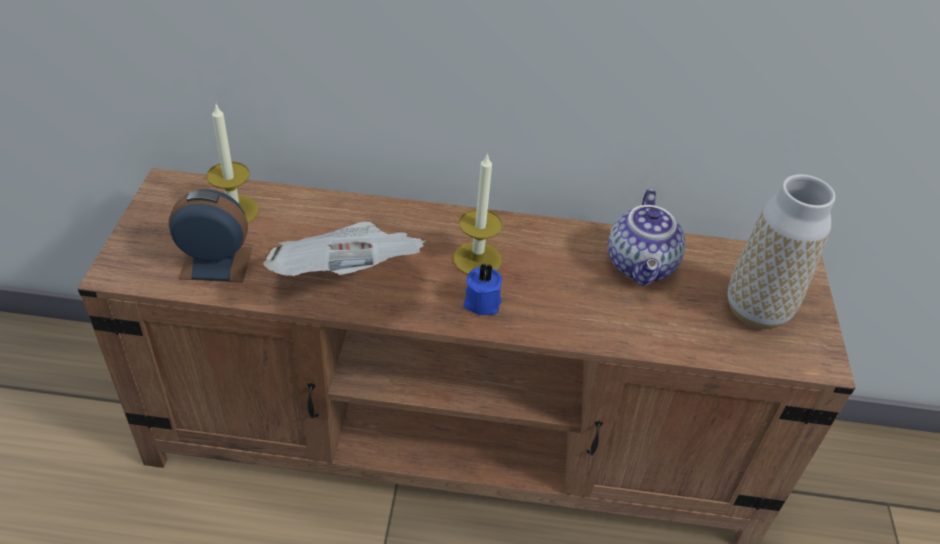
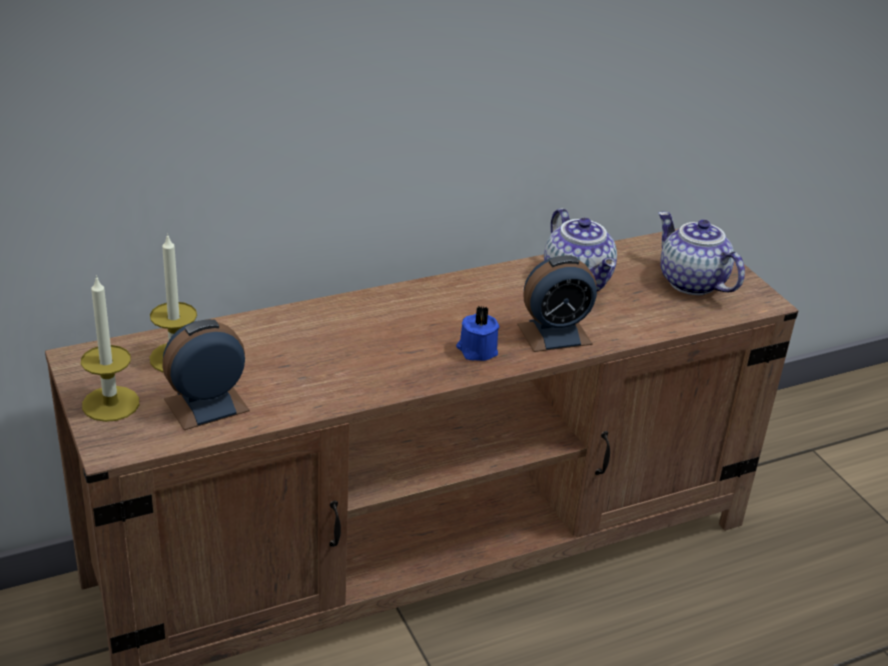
camera: 30 degrees left, 10 degrees down
newspaper [263,222,426,276] -> none
candle [453,152,502,275] -> candle moved to [81,275,139,422]
vase [727,174,836,329] -> teapot [658,212,745,295]
none -> alarm clock [517,255,597,352]

